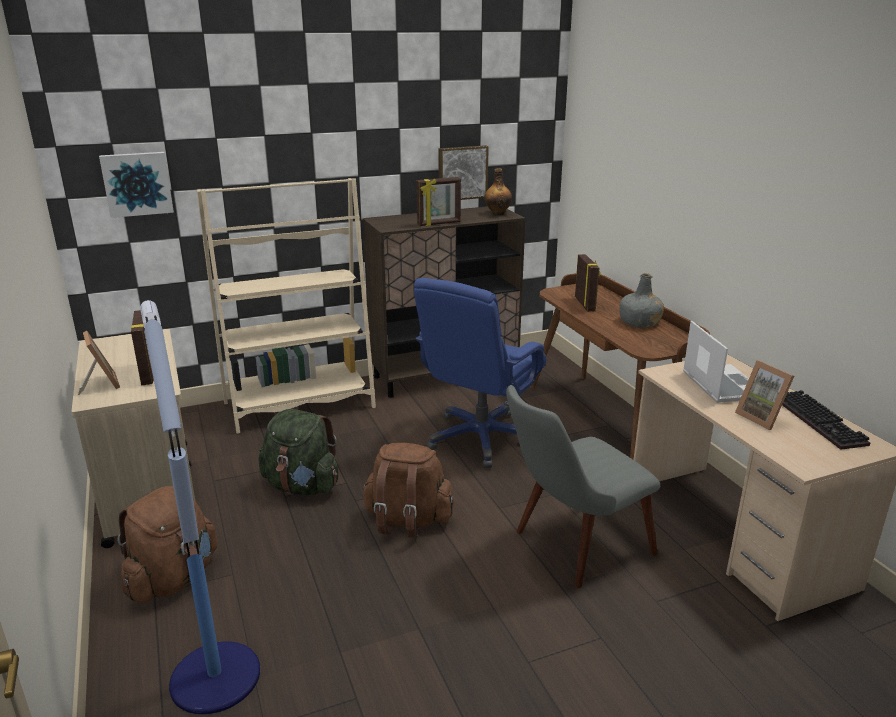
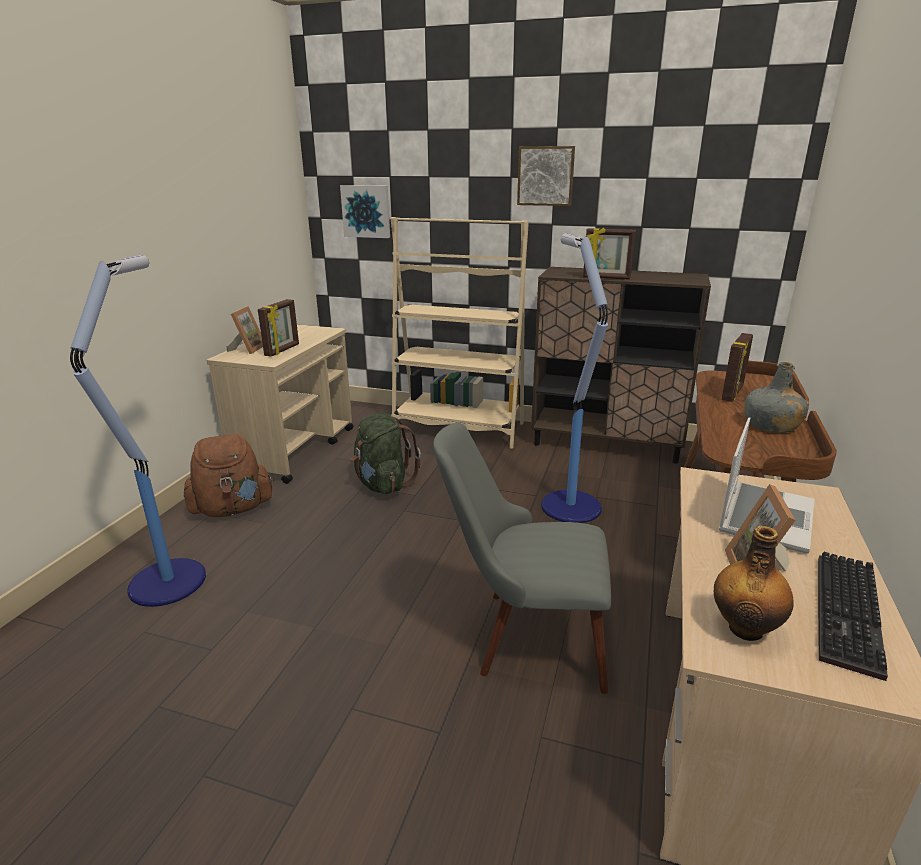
camera: 40 degrees right, 0 degrees up
brown backpack [362,443,454,538] -> none
blue office chair [414,278,546,468] -> floor lamp [541,233,608,523]
picture [439,145,489,200] -> picture moved to [517,146,575,206]
bottle [484,168,512,215] -> bottle moved to [714,526,794,641]

